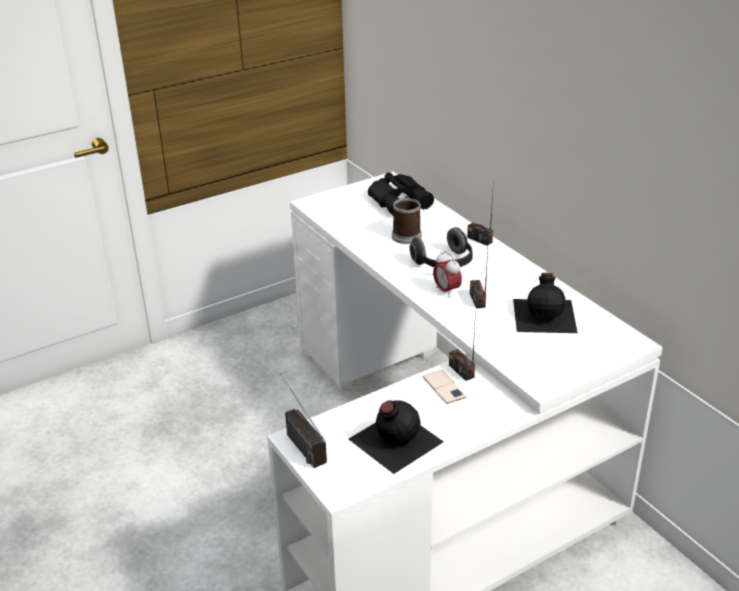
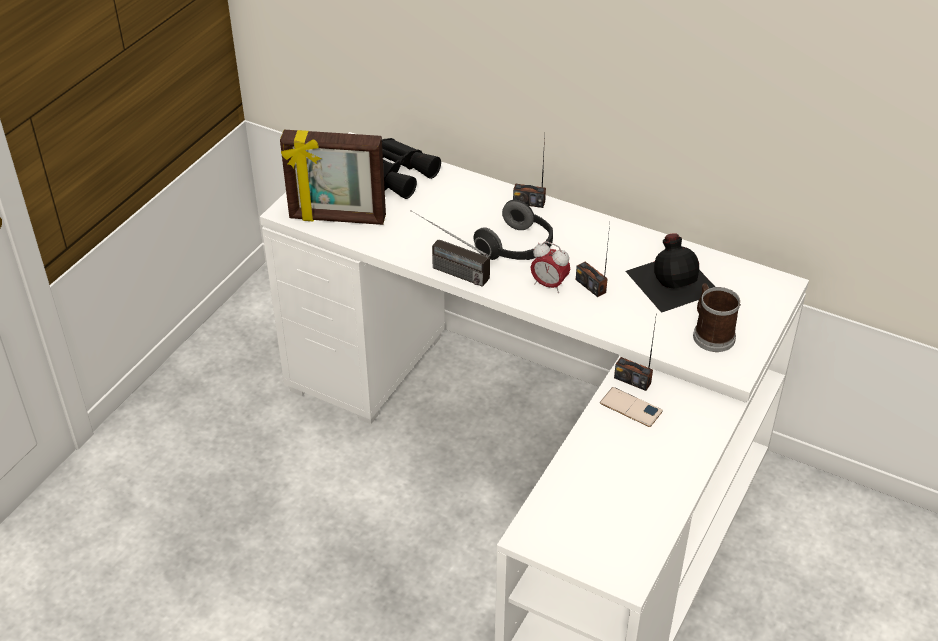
camera: 30 degrees left, 10 degrees up
radio [280,373,327,468] -> radio moved to [411,210,490,287]
black bottle [349,400,444,474] -> none
mug [392,196,422,244] -> mug moved to [693,283,741,352]
none -> picture frame [280,130,386,225]

